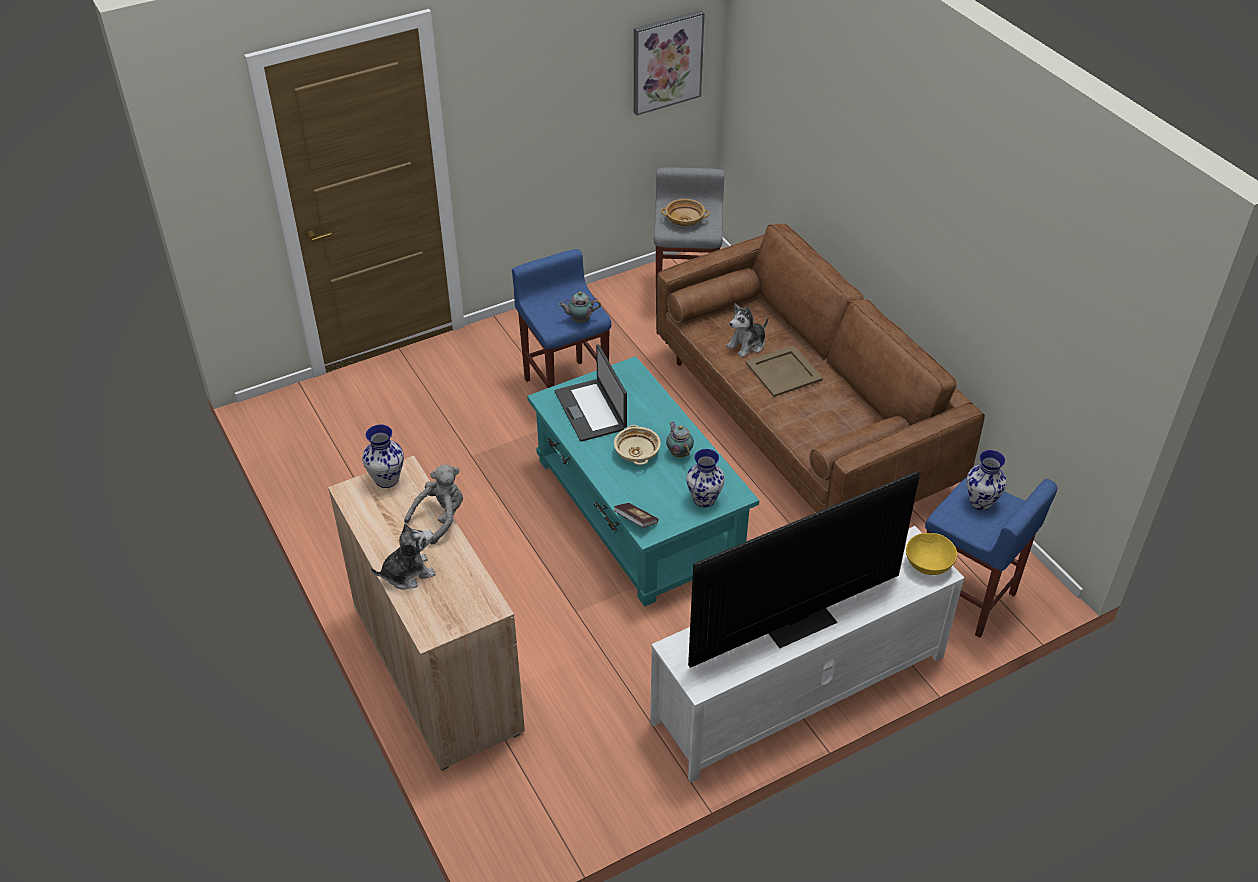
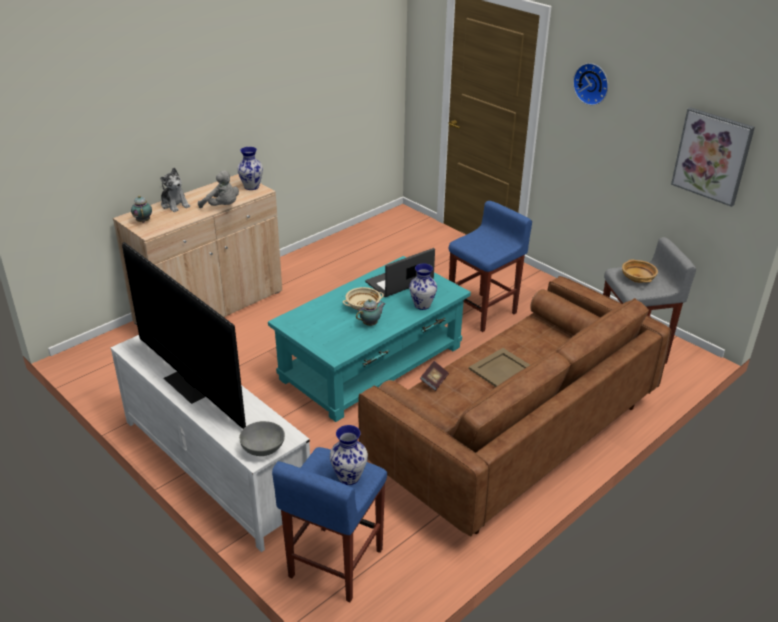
camera: 75 degrees right, 10 degrees down
teapot [558,292,601,323] -> teapot moved to [131,195,152,223]
book [613,503,658,528] -> book moved to [420,361,449,391]
vase [686,449,725,508] -> vase moved to [409,264,437,310]
plush toy [726,304,768,358] -> none
yellow bowl [906,533,957,575] -> grey bowl [239,421,285,456]
none -> wall clock [573,63,608,105]

